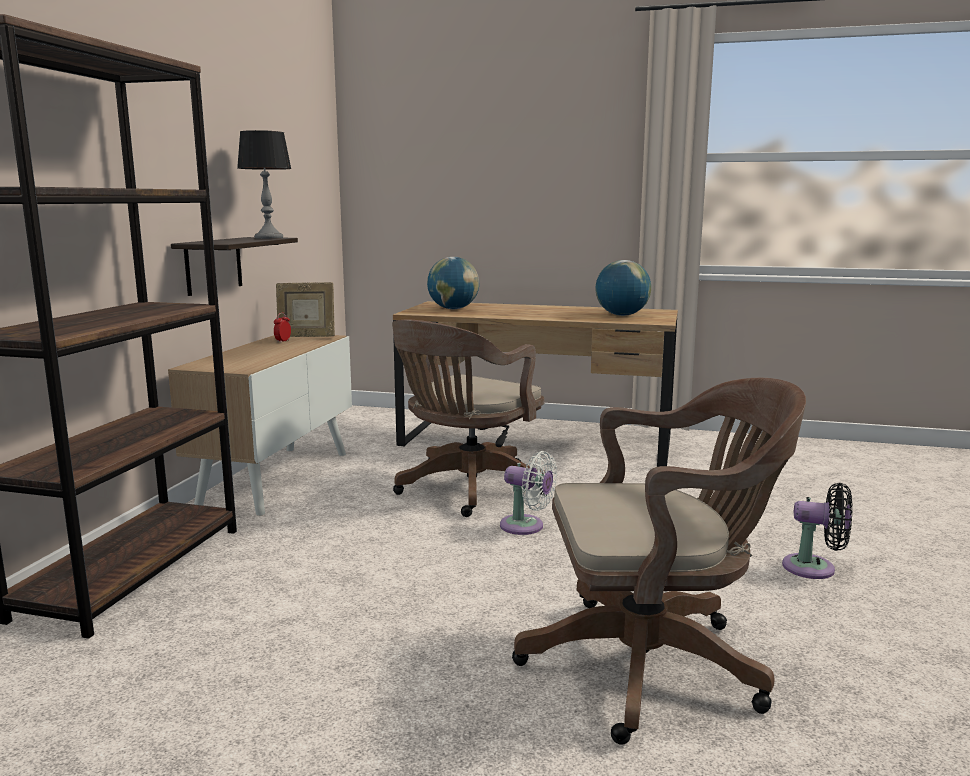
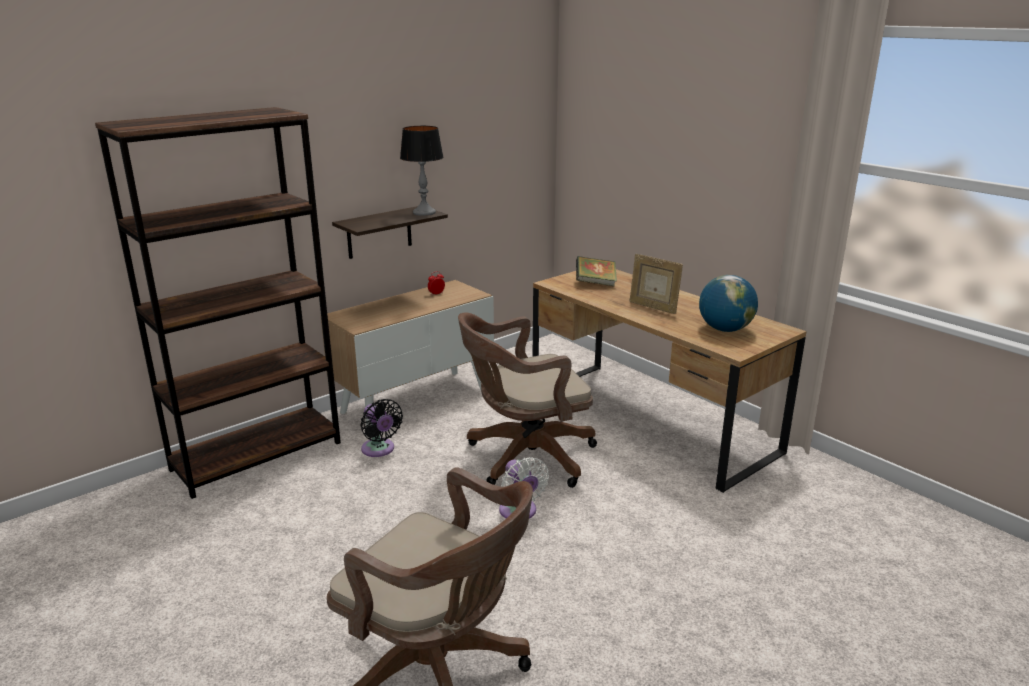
camera: 35 degrees right, 10 degrees up
picture frame [276,282,335,337] -> picture frame moved to [630,254,683,314]
globe [427,257,479,309] -> book [576,256,617,287]
black fan [782,483,852,579] -> black fan moved to [361,399,403,457]

